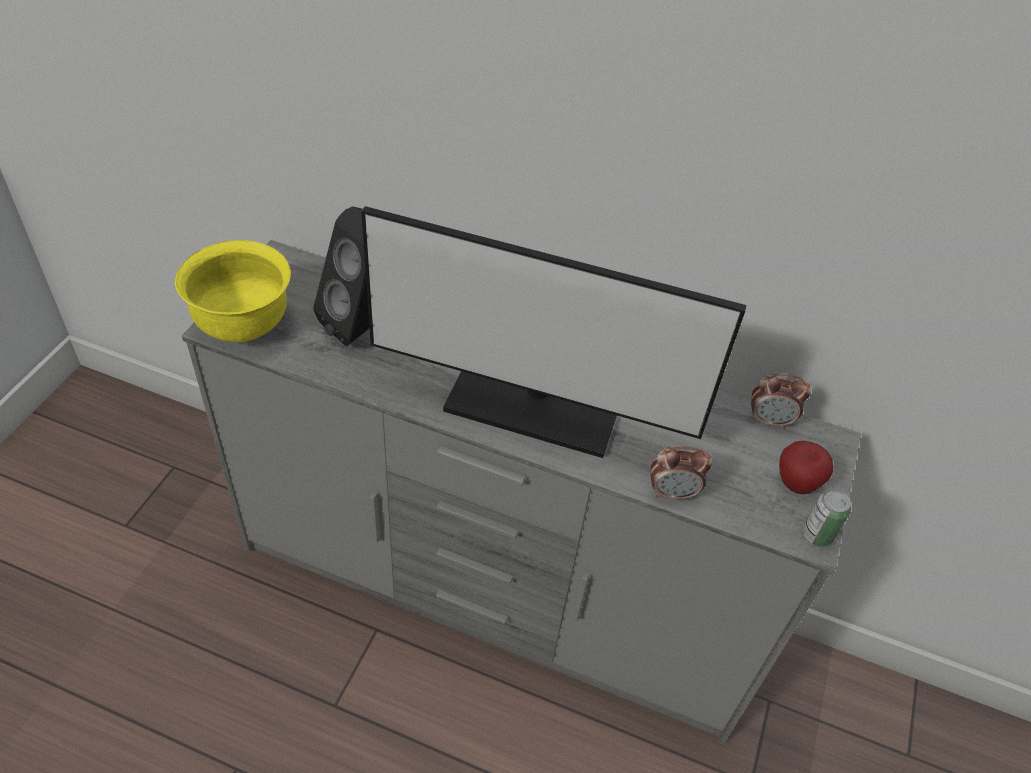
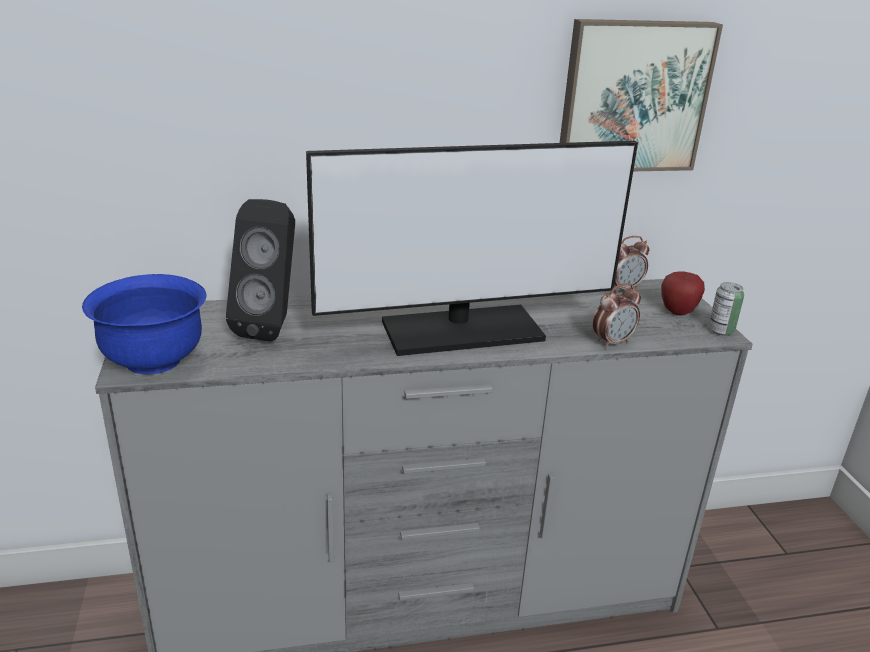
camera: 30 degrees left, 20 degrees down
yellow bowl [175,240,291,342] -> blue bowl [82,274,207,374]
none -> picture [560,19,723,171]

